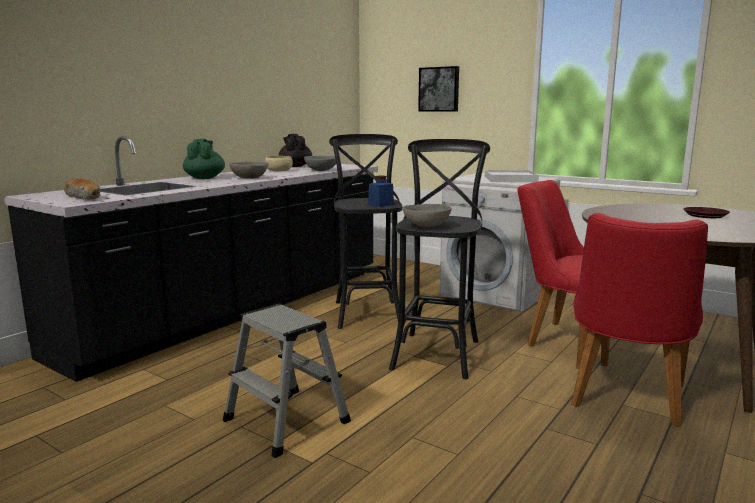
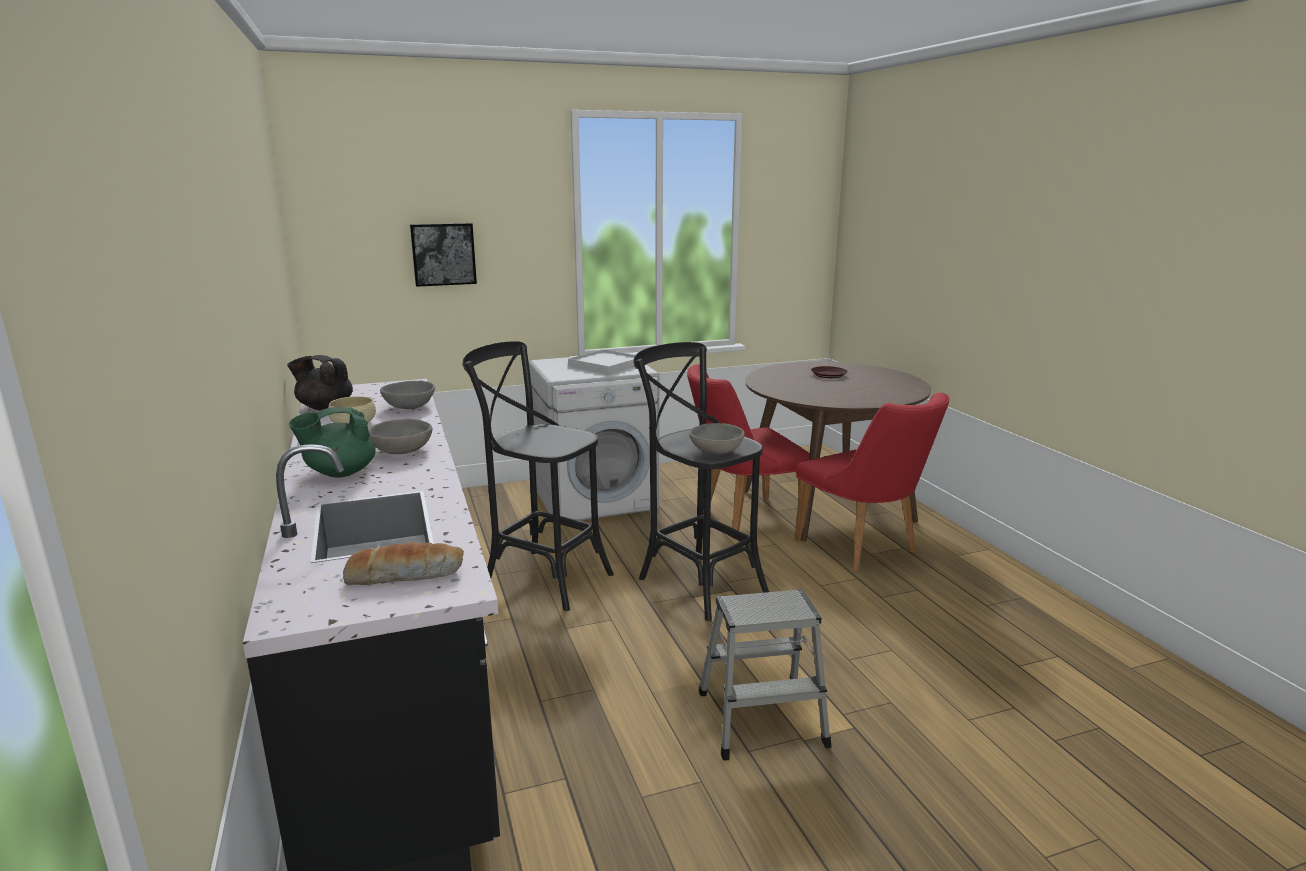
camera: 55 degrees left, 5 degrees up
green teapot [183,139,225,179] -> green teapot turned 60 degrees counterclockwise [289,407,376,477]
blue jar [368,176,394,207] -> none

